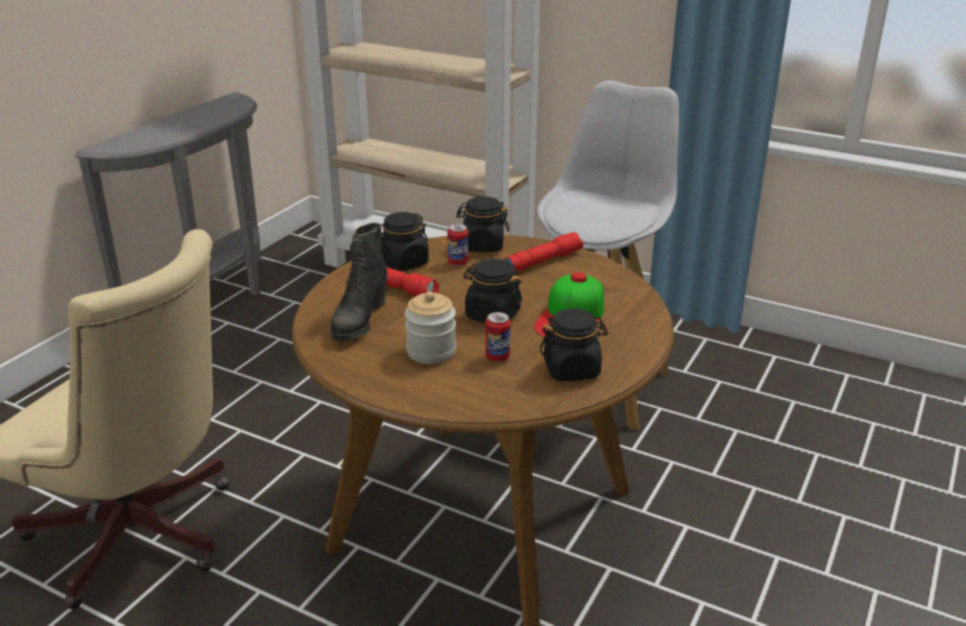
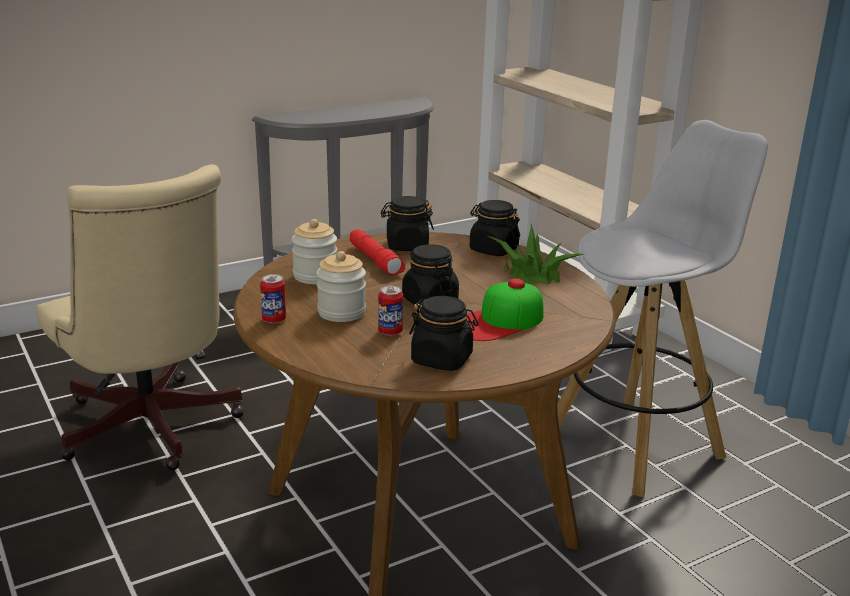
camera: 30 degrees right, 5 degrees down
black boot [330,223,387,342] -> jar [292,219,337,284]
can [447,224,468,266] -> can moved to [260,274,286,324]
red flashlight [504,232,583,271] -> potted plant [488,224,585,284]

